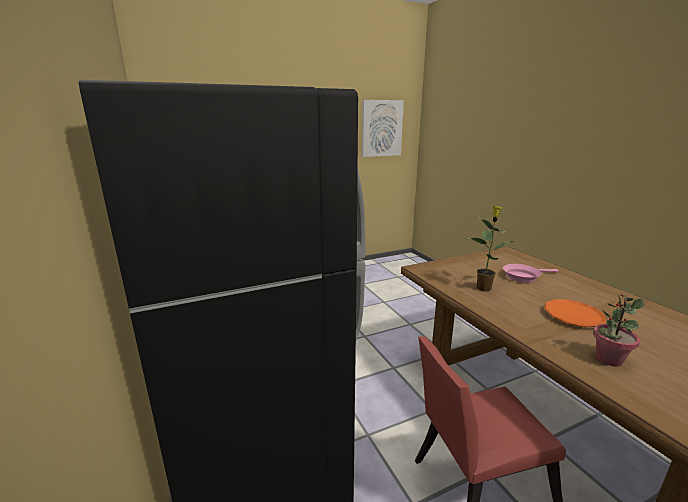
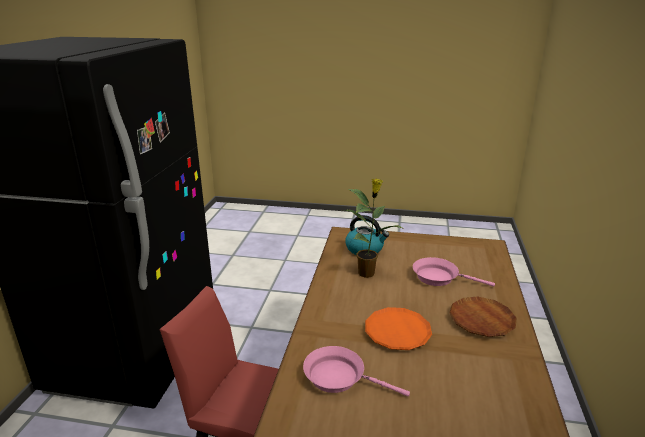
camera: 35 degrees right, 5 degrees up
picture [362,100,404,157] -> none
potted plant [593,294,644,367] -> pink frying pan [303,346,410,397]
none -> kettle [345,215,389,255]
none -> brown plate [449,297,517,337]

